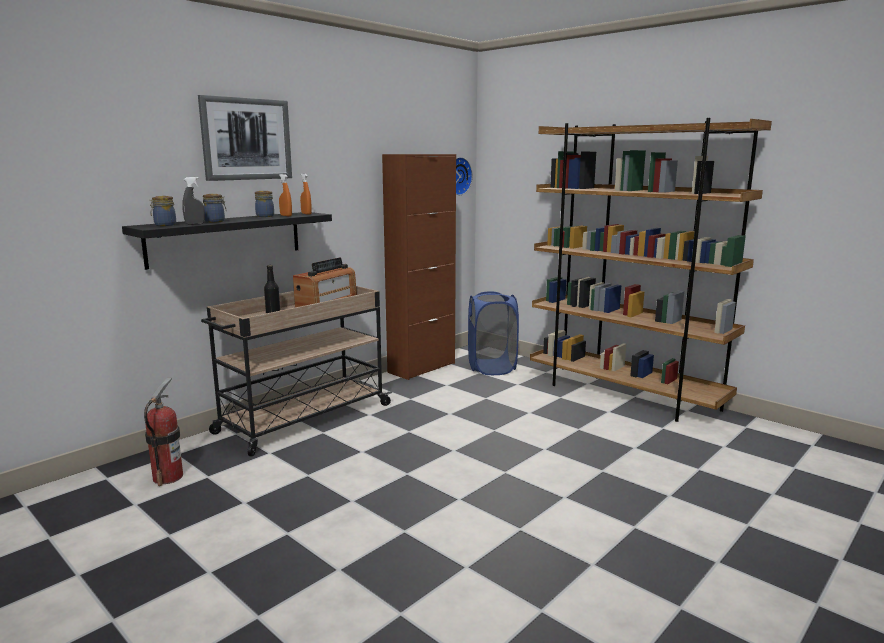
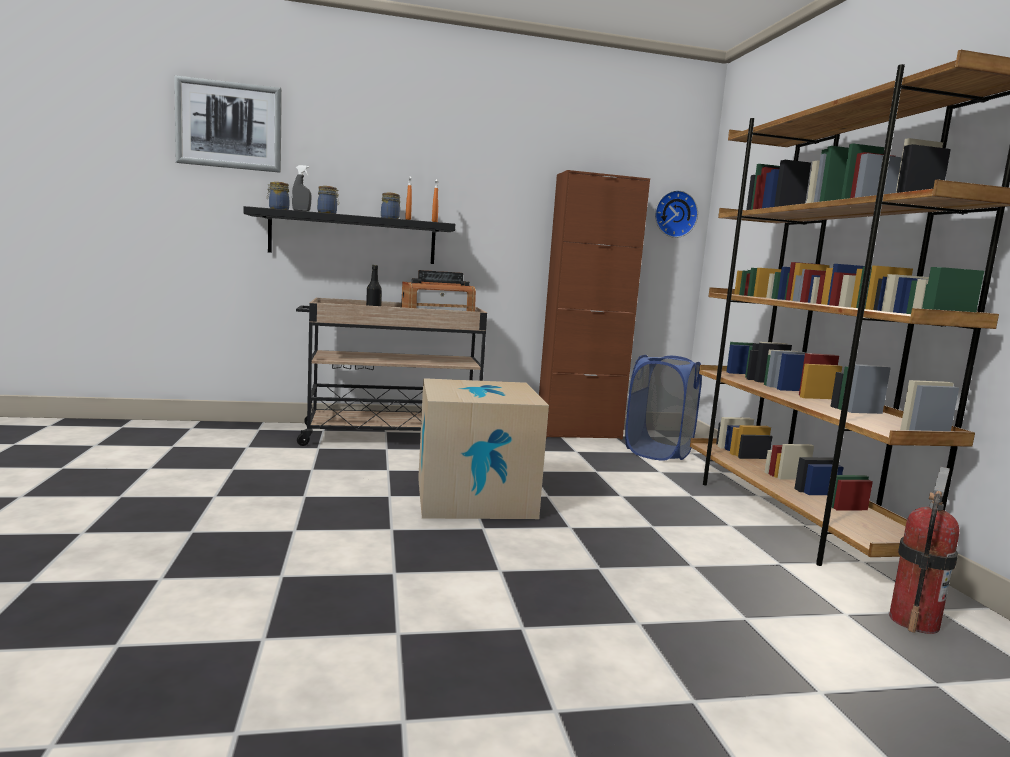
camera: 35 degrees right, 5 degrees down
fire extinguisher [144,378,183,486] -> fire extinguisher moved to [889,467,960,634]
picture [198,95,292,181] -> picture moved to [174,75,282,173]
none -> cardboard box [418,378,549,519]

